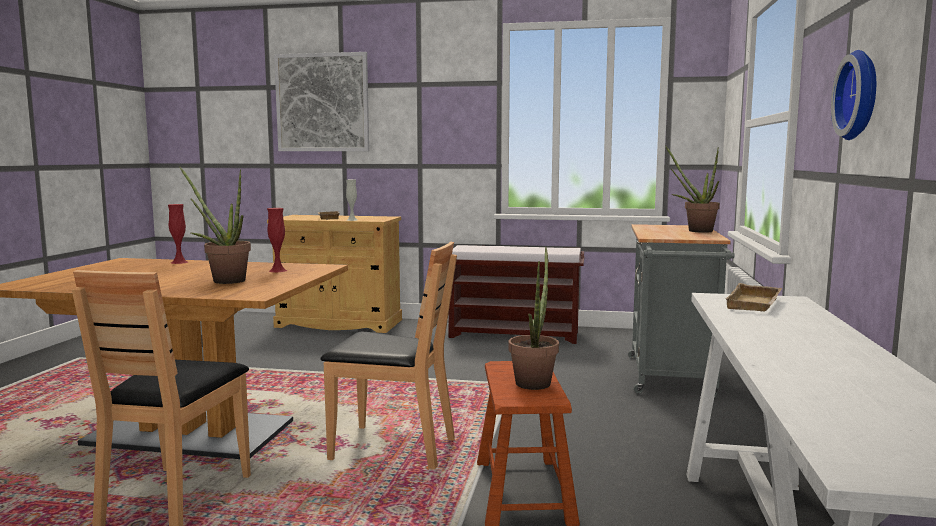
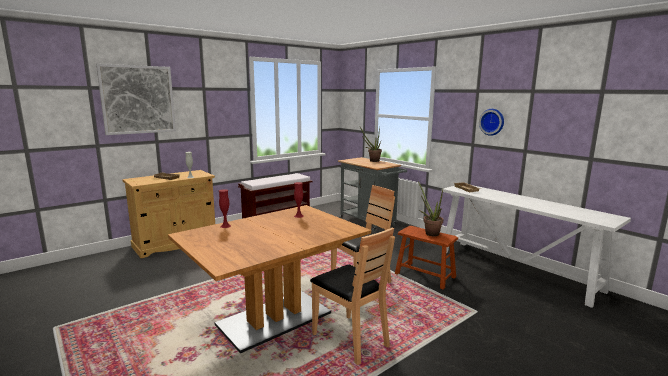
camera: 50 degrees left, 5 degrees up
potted plant [180,167,251,284] -> none

